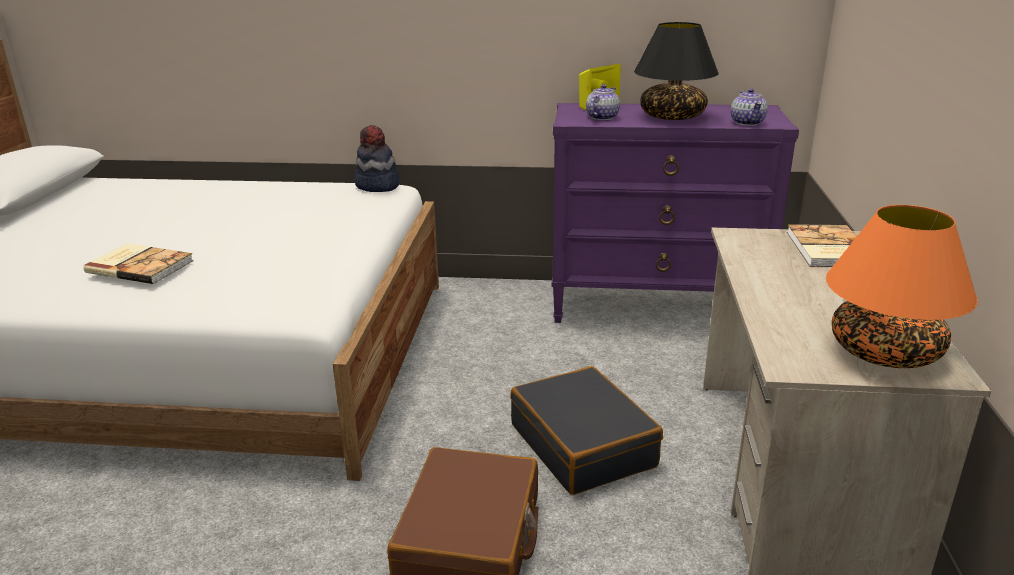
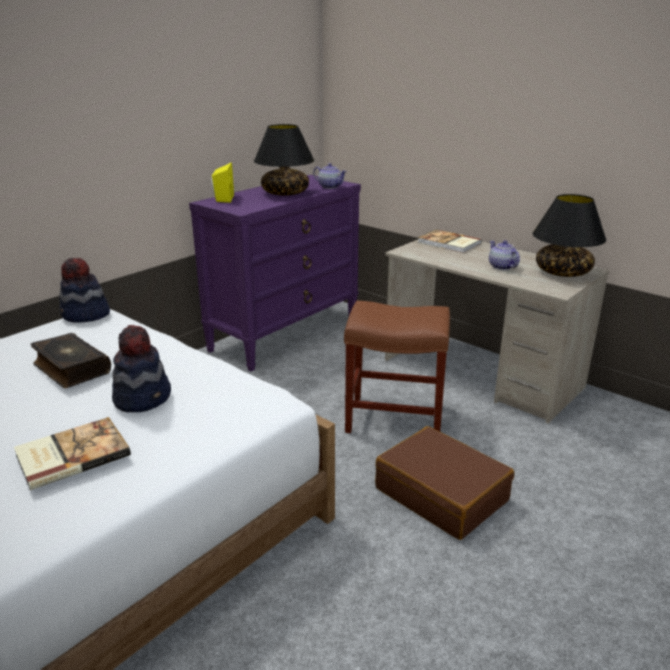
camera: 55 degrees left, 0 degrees up
black suitcase [510,366,663,495] -> brown stool [344,301,450,433]
teapot [586,84,620,120] -> teapot moved to [489,240,520,270]
orange table lamp [826,205,978,368] -> black table lamp [532,194,606,277]
none -> book [31,333,111,388]
none -> hat [112,325,171,412]

